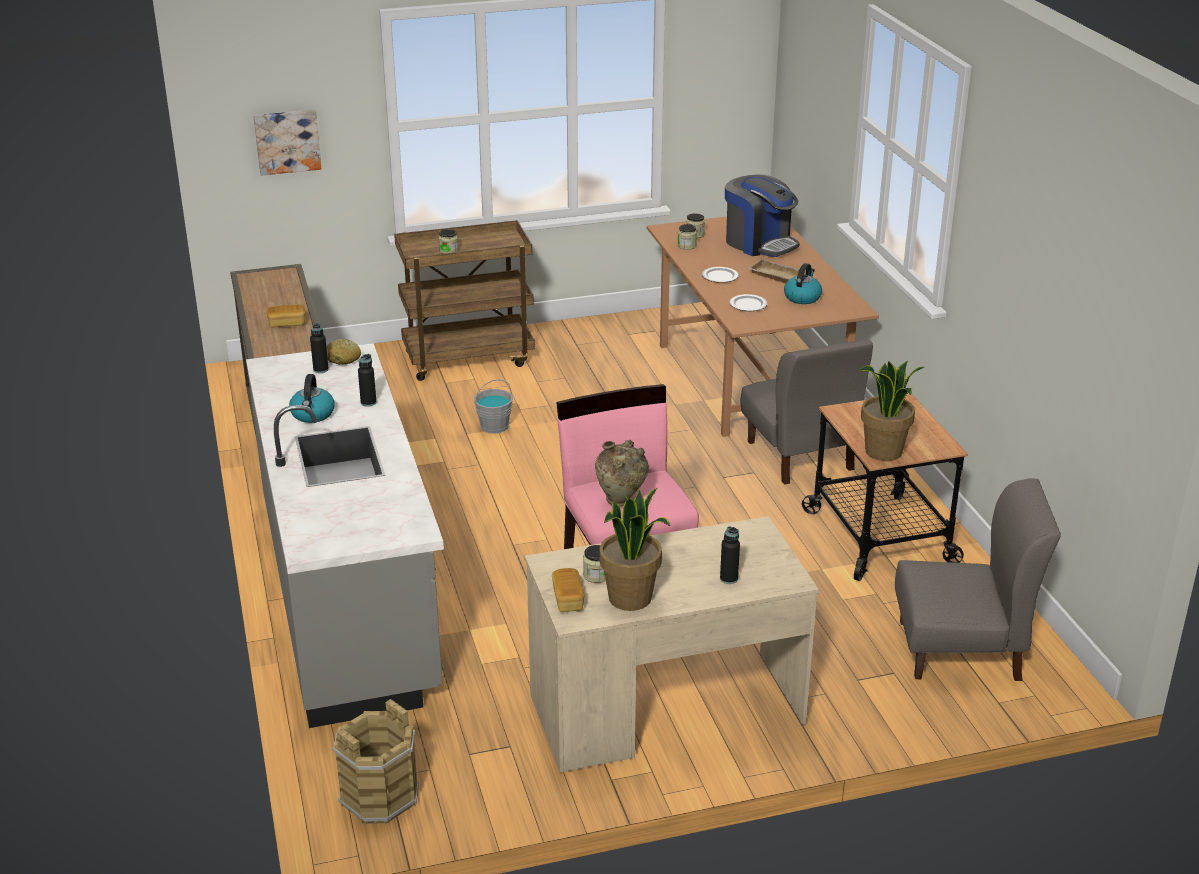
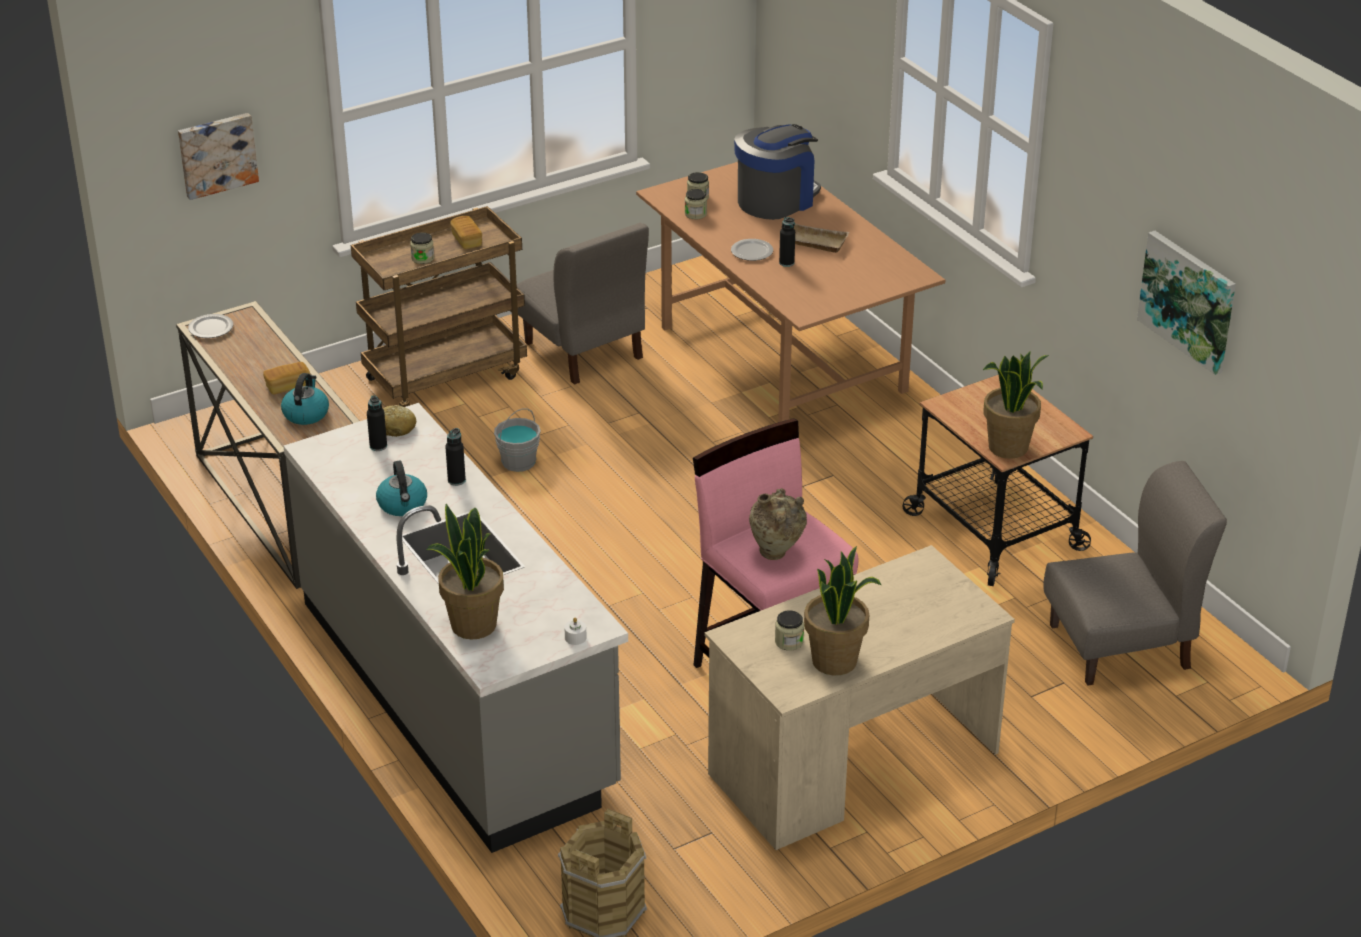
camera: 15 degrees left, 5 degrees up
bread [552,568,584,612] -> bread moved to [450,216,482,249]
black bottle [720,526,740,584] -> black bottle moved to [779,217,795,267]
coffee machine [725,174,800,257] -> coffee machine turned 75 degrees counterclockwise [734,124,821,220]
plate [730,294,767,311] -> plate moved to [188,314,233,338]
grey chair [740,339,873,485] -> grey chair moved to [517,222,649,385]
kettle [784,263,822,304] -> kettle moved to [281,373,329,425]
none -> potted plant [426,503,504,640]
none -> white candle [564,618,587,645]
none -> picture [1137,231,1236,375]

